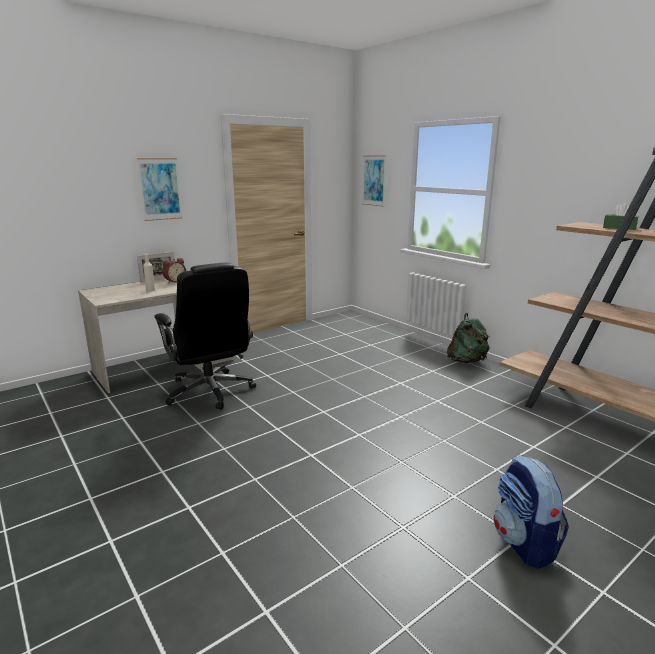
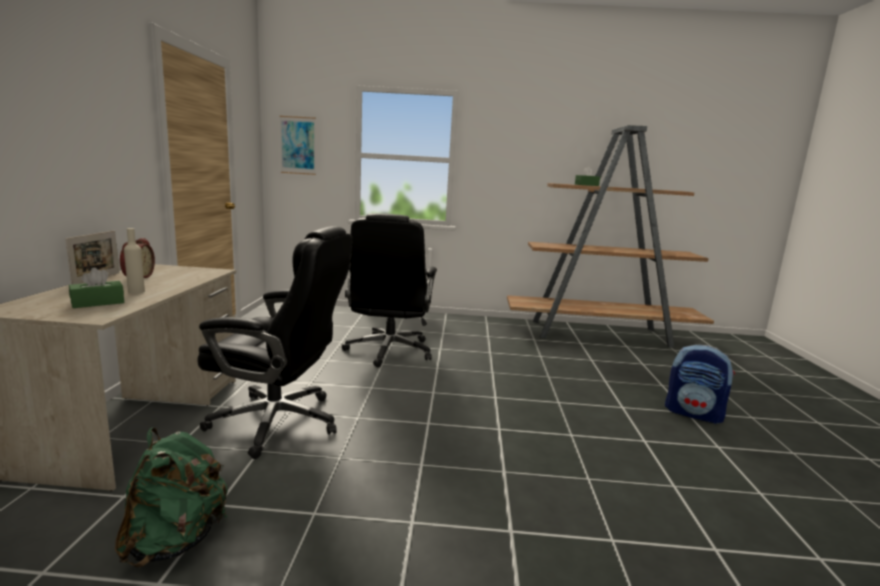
camera: 50 degrees left, 5 degrees down
picture [137,158,183,221] -> none
green backpack [447,313,490,363] -> green backpack moved to [115,427,228,568]
none -> green tissue box [69,268,124,308]
none -> black office chair [342,213,437,367]

